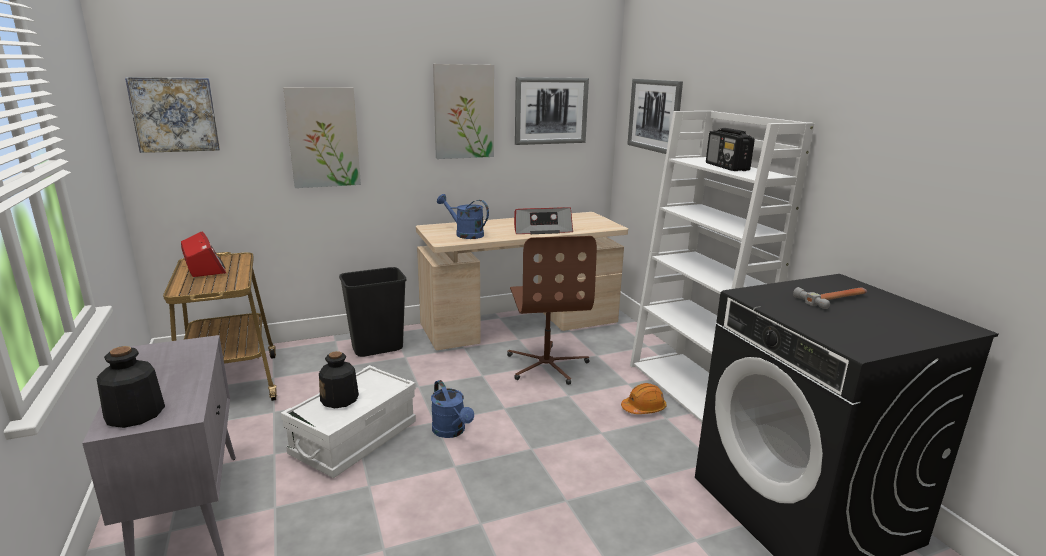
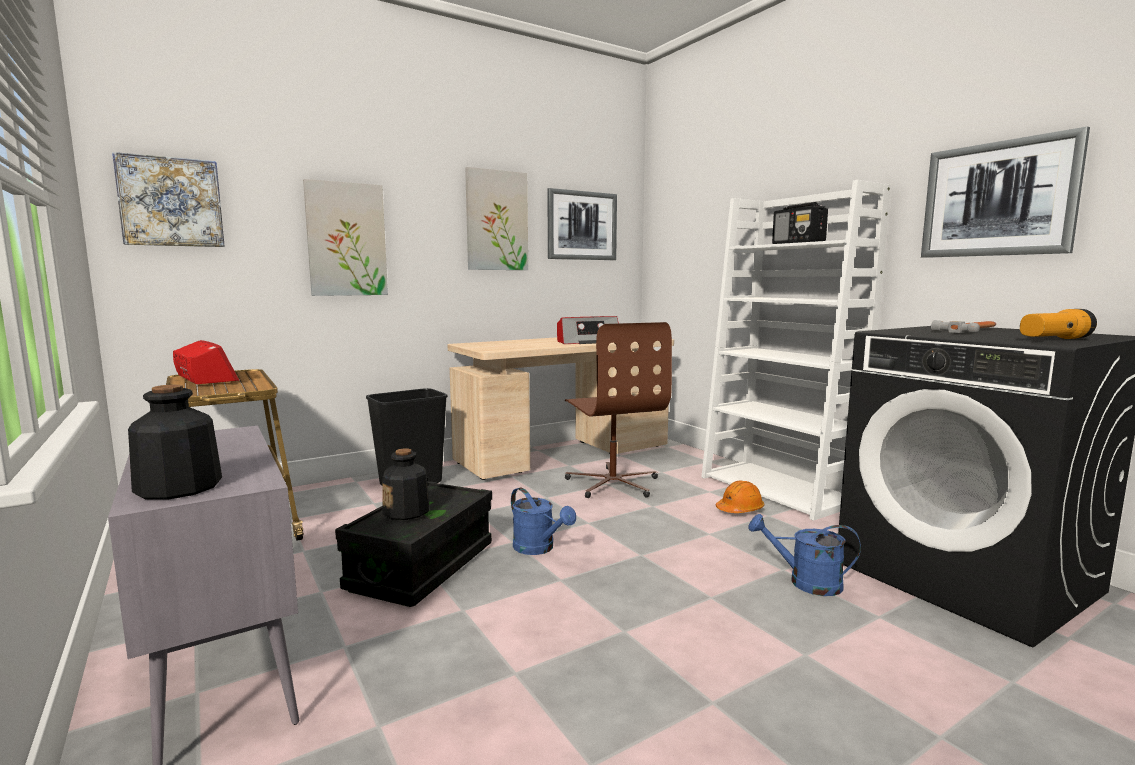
camera: 10 degrees left, 10 degrees down
white storage box [281,365,416,478] -> black storage box [335,481,492,607]
blue watering can [437,194,489,239] -> blue watering can moved to [748,514,861,596]
picture [627,79,683,154] -> picture moved to [921,126,1090,258]
none -> flashlight [1020,309,1097,339]

